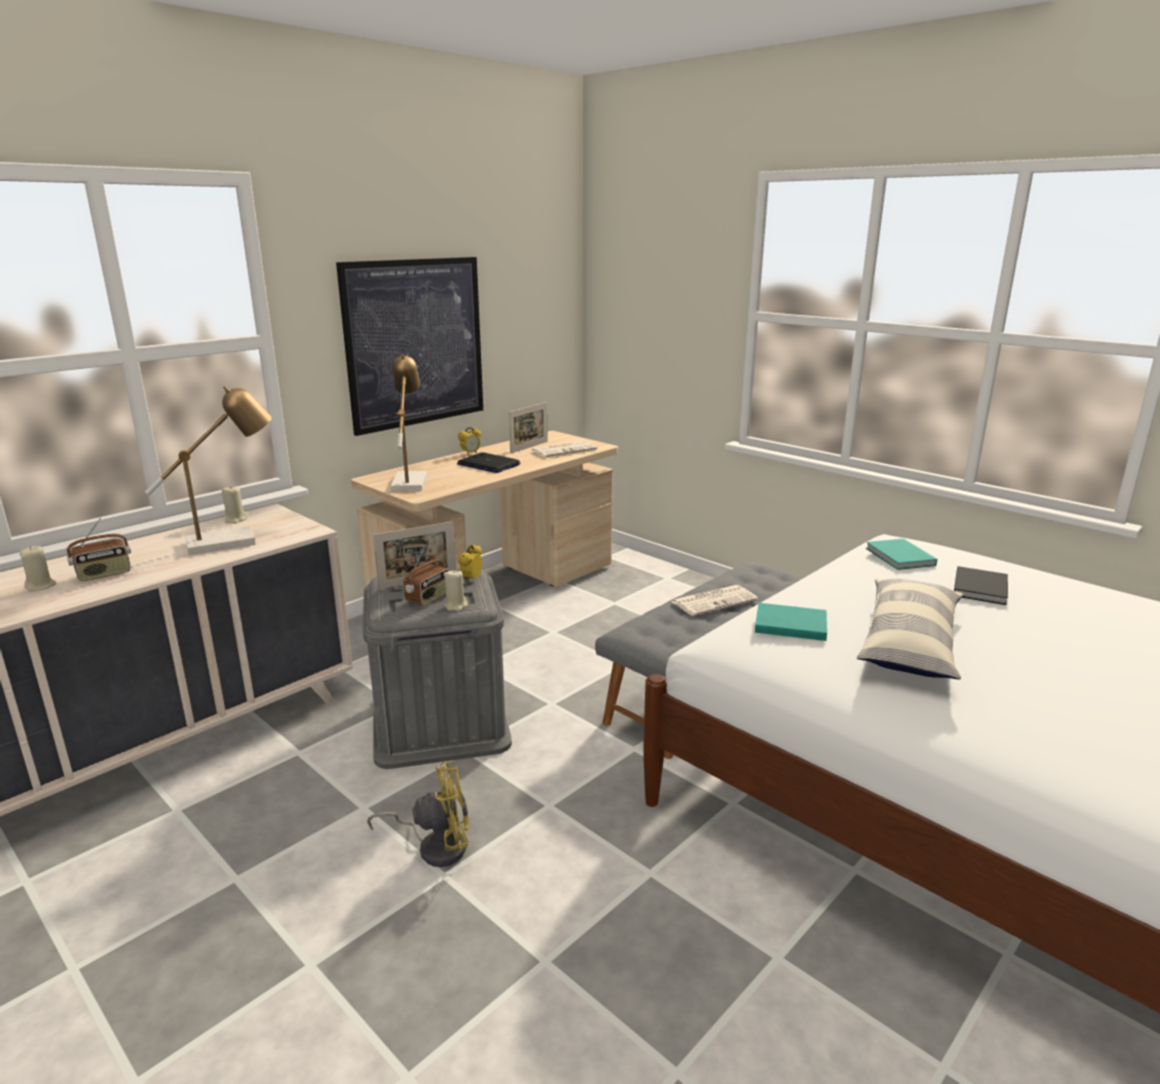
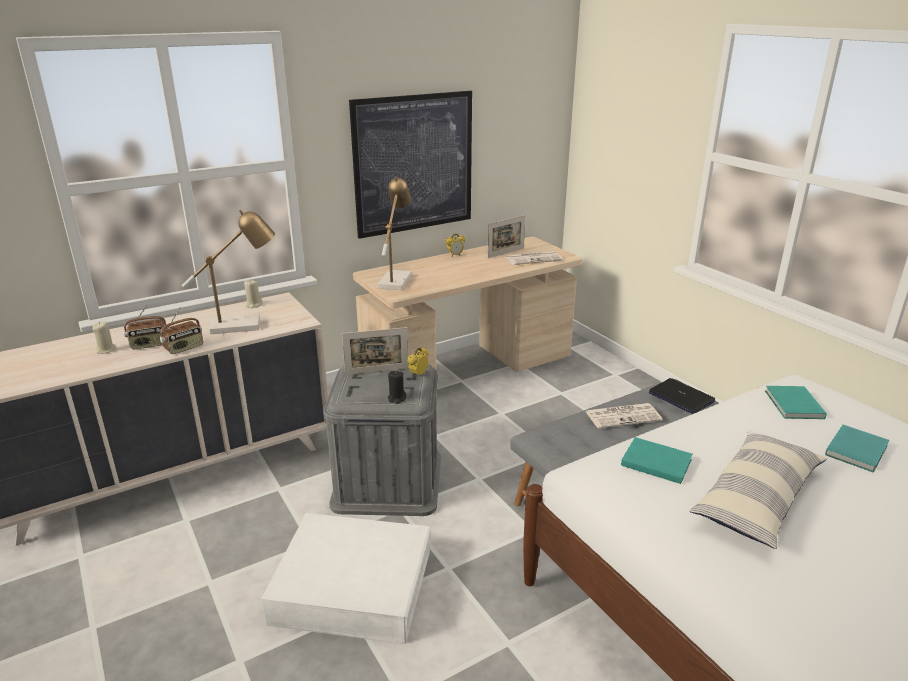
camera: 15 degrees right, 5 degrees up
yellow fan [367,762,469,867] -> white storage box [261,513,431,644]
radio [403,546,449,606] -> radio moved to [160,307,203,354]
beige candle [444,569,468,611] -> black candle [388,371,407,404]
laptop [457,452,520,473] -> laptop moved to [649,378,715,414]
black book [954,566,1008,605] -> turquoise book [825,425,889,473]

